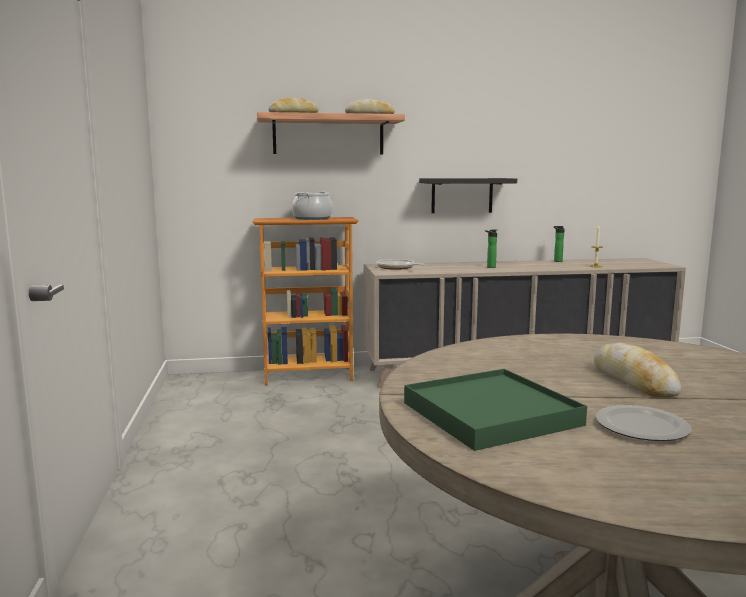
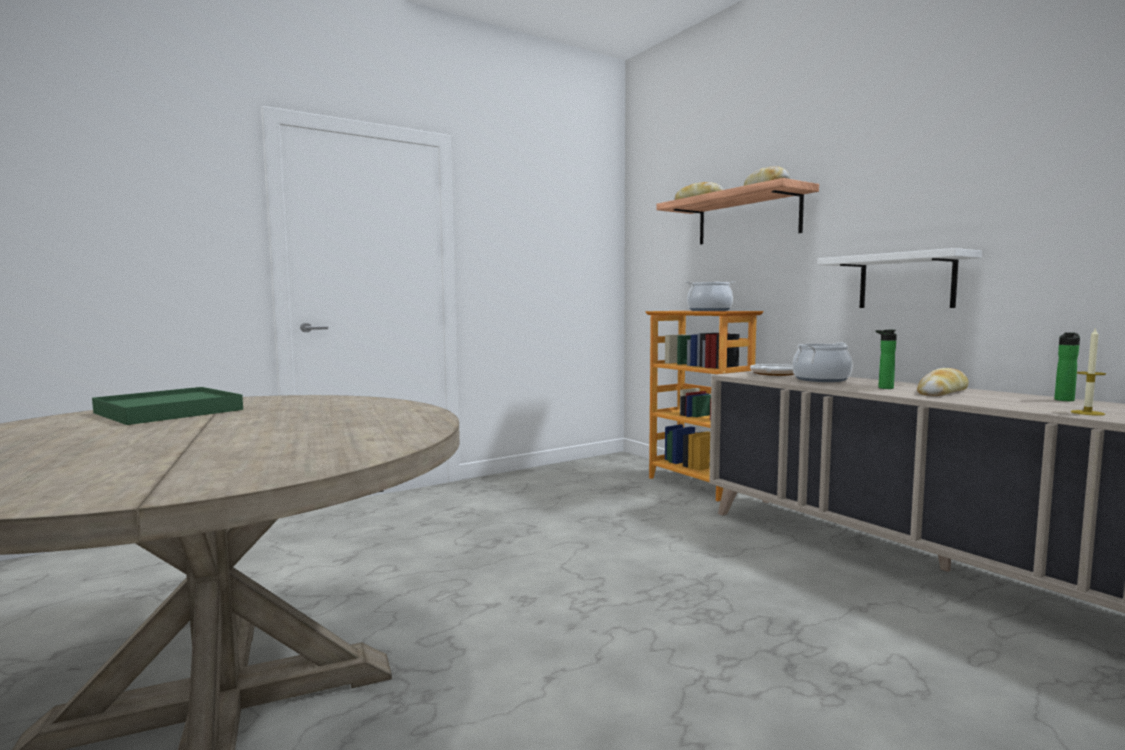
camera: 65 degrees right, 5 degrees down
black shelf [419,178,517,213] -> white shelf [817,248,982,308]
bread [594,343,681,398] -> bread moved to [917,368,968,396]
plate [596,405,692,441] -> none
none -> cooking pot [792,342,852,382]

